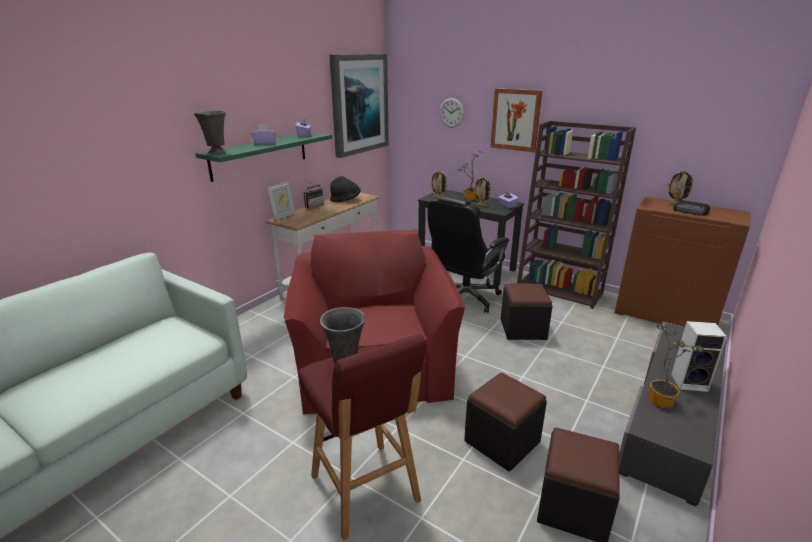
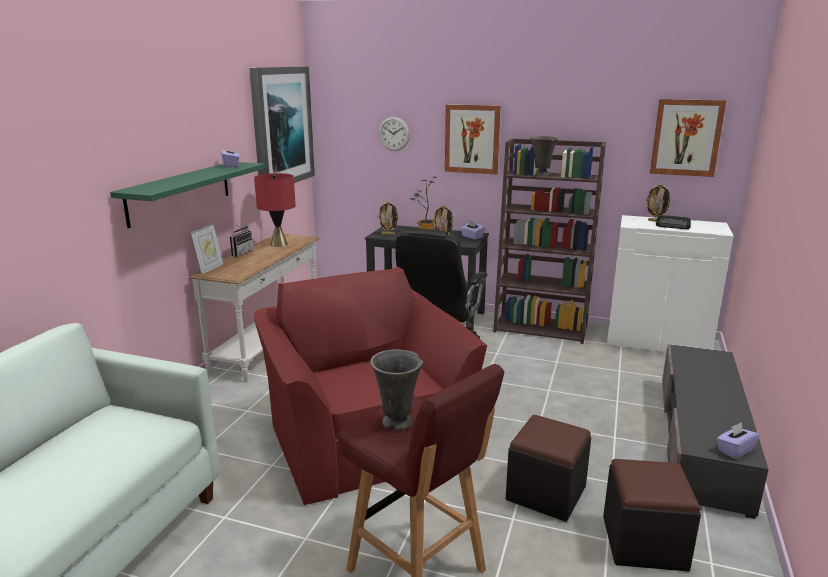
camera: 15 degrees left, 5 degrees down
grey vase [194,110,226,154] -> grey vase moved to [530,136,558,176]
purple tissue box [252,124,276,145] -> purple tissue box moved to [717,422,760,459]
black hat [330,176,361,202] -> red table lamp [254,173,296,247]
black ottoman [501,283,553,340] -> none
brown cabinet [615,197,751,327] -> white cabinet [607,215,734,352]
potted plant [649,323,704,409] -> none
speaker [671,321,727,392] -> none
none -> picture [650,99,726,177]

